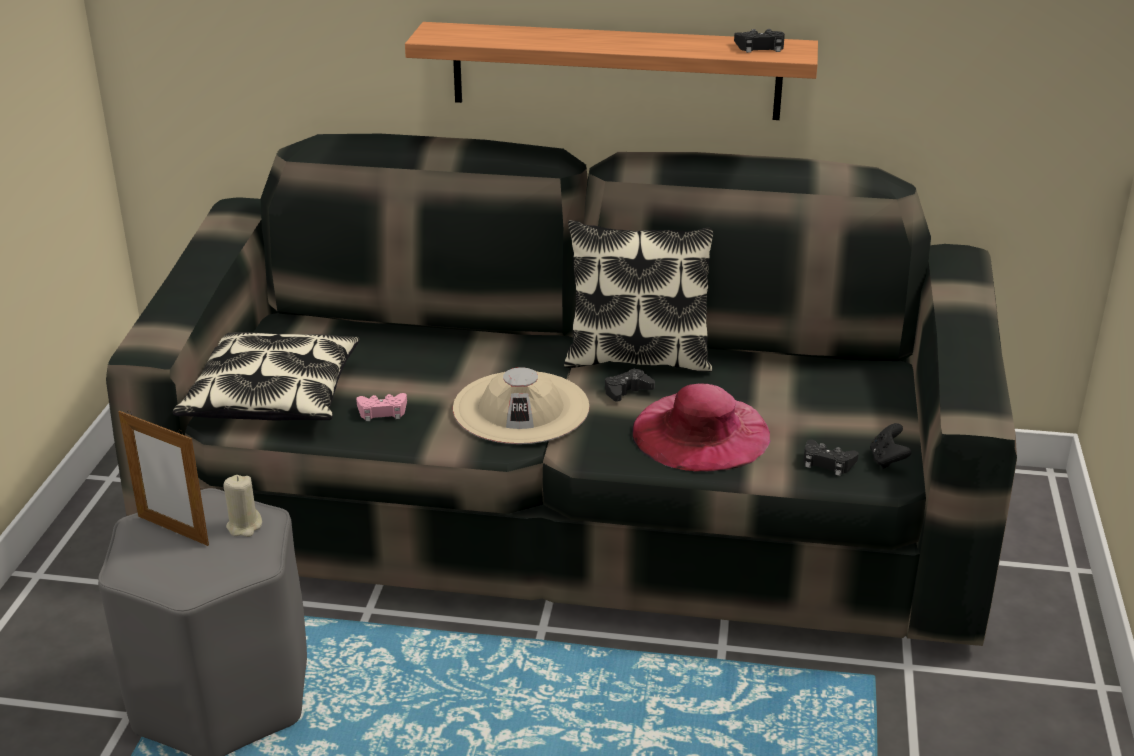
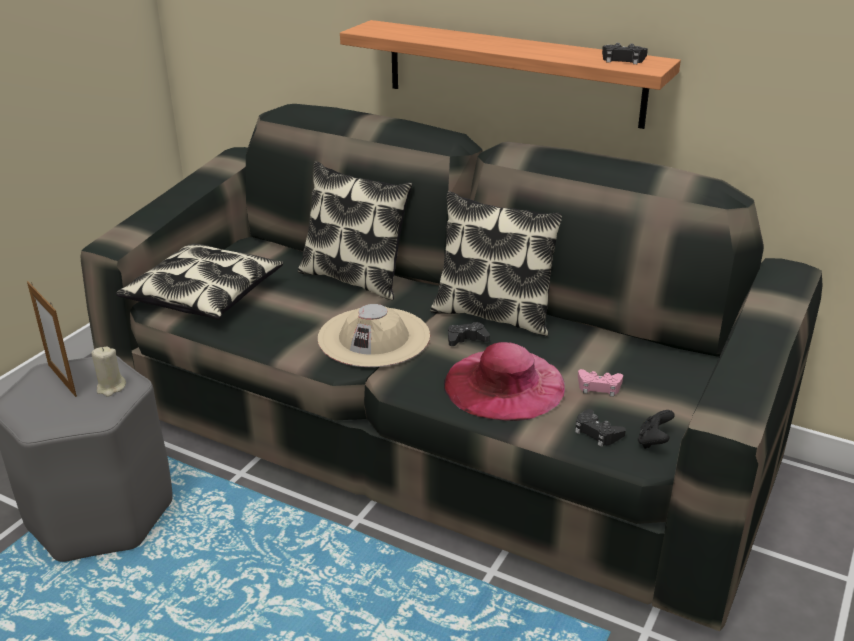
camera: 20 degrees right, 0 degrees up
pink game controller [356,393,407,421] -> pink game controller moved to [578,369,623,397]
none -> pillow [298,161,412,300]

